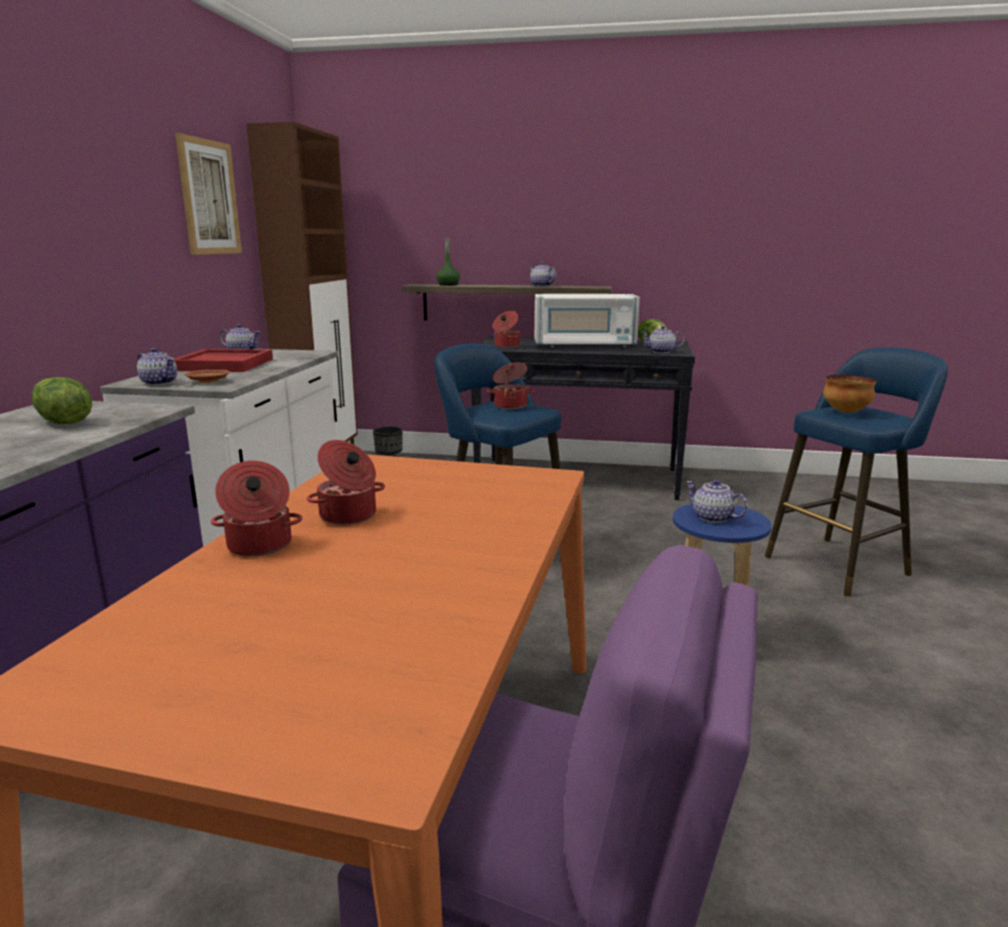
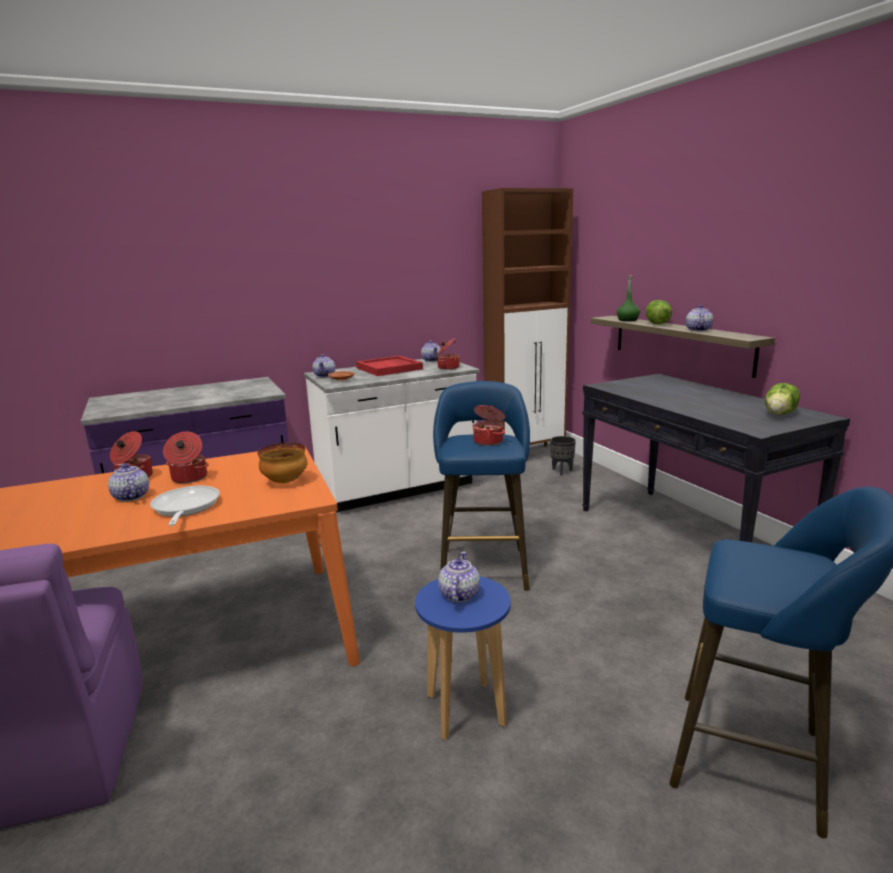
camera: 55 degrees right, 0 degrees up
lettuce [32,377,92,424] -> lettuce moved to [646,300,672,324]
picture [175,133,242,255] -> none
cooking pot [493,311,520,348] -> cooking pot moved to [437,338,460,370]
white microwave [535,294,640,348] -> none
teapot [640,326,685,353] -> teapot moved to [108,463,149,502]
bowl [823,375,877,413] -> bowl moved to [257,443,307,483]
none -> frying pan [150,486,220,526]

